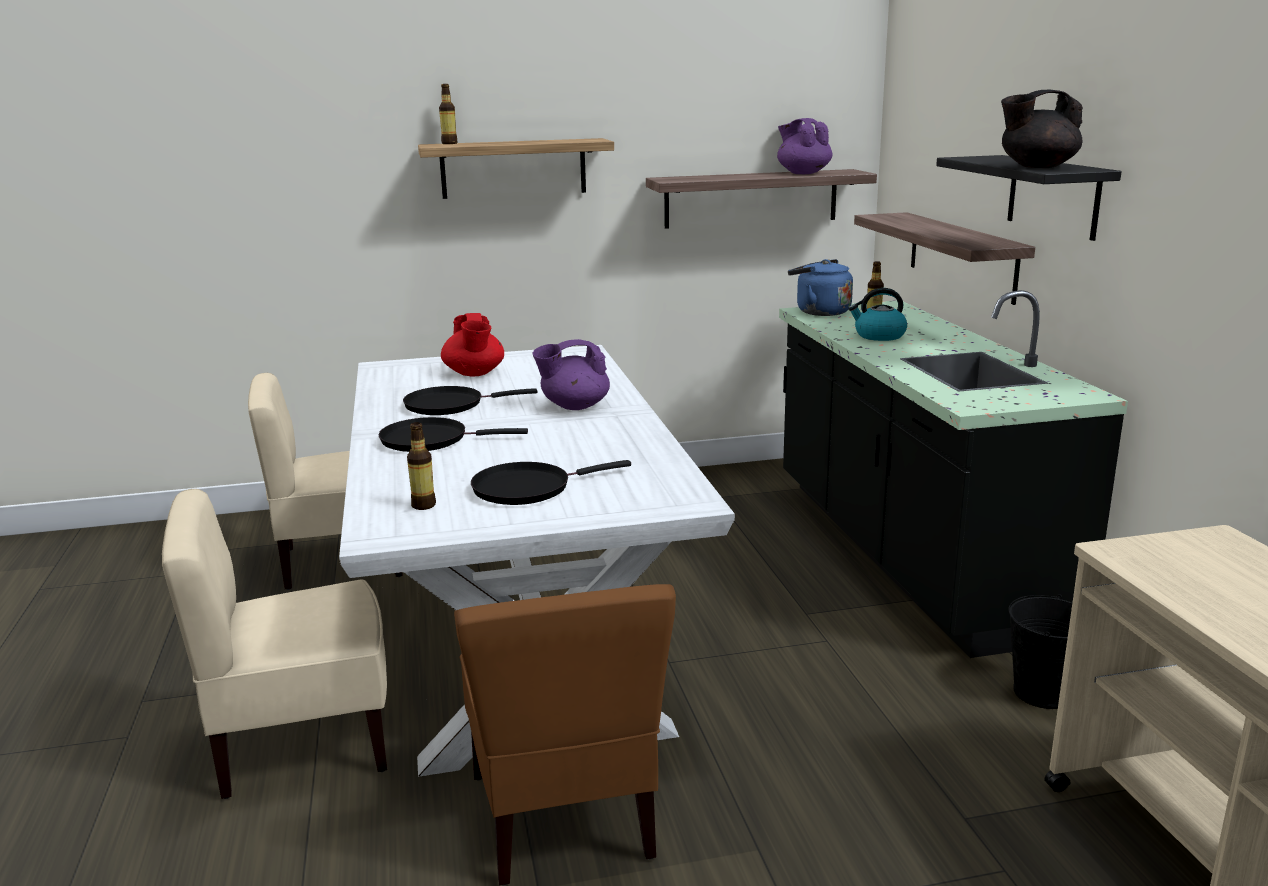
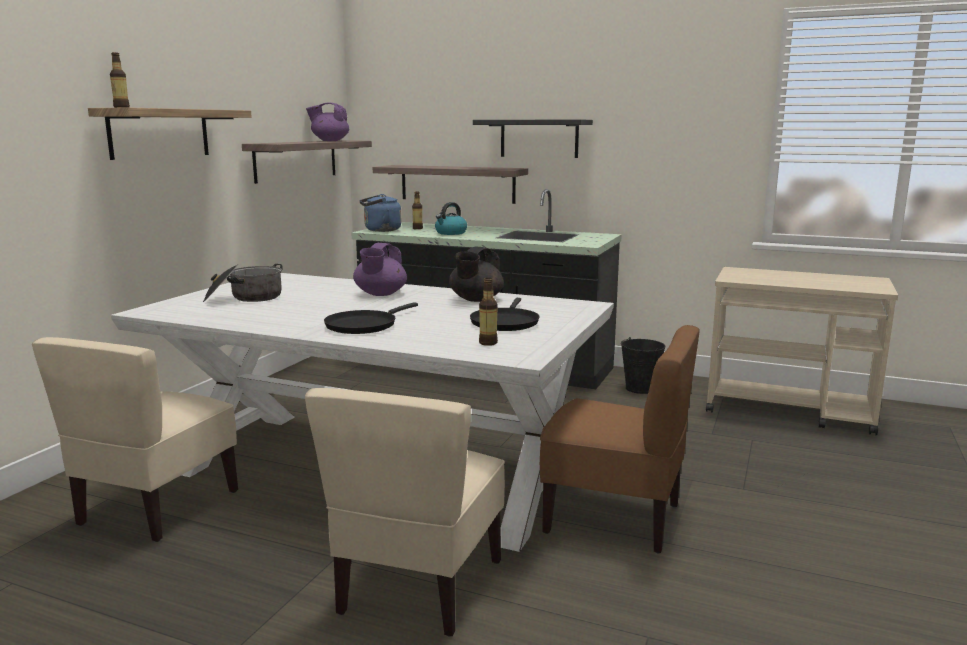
camera: 55 degrees left, 5 degrees down
black frying pan [403,386,537,415] -> none
red teapot [441,313,504,376] -> cooking pot [203,264,283,302]
black teapot [1001,90,1083,168] -> black teapot moved to [449,246,504,302]

